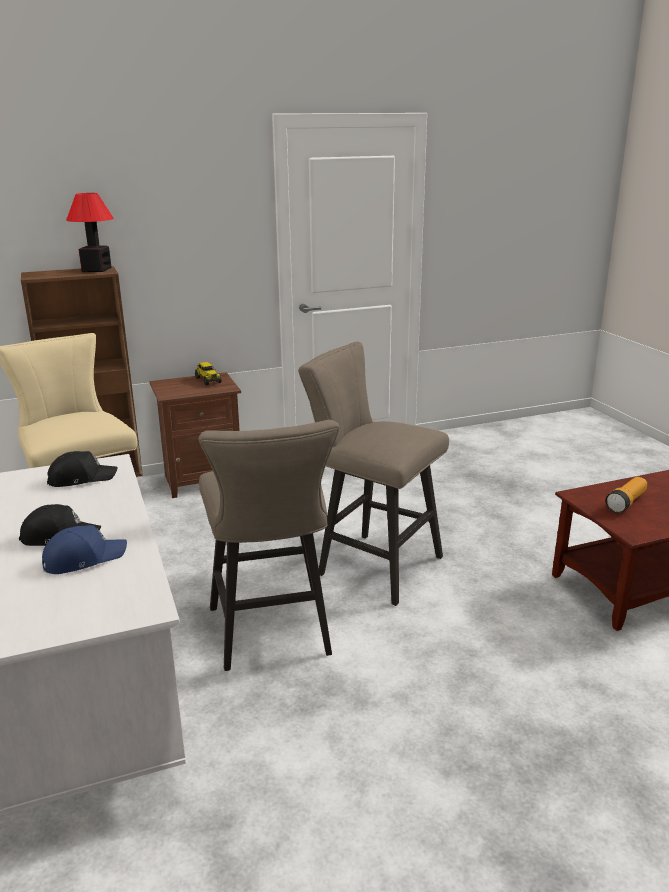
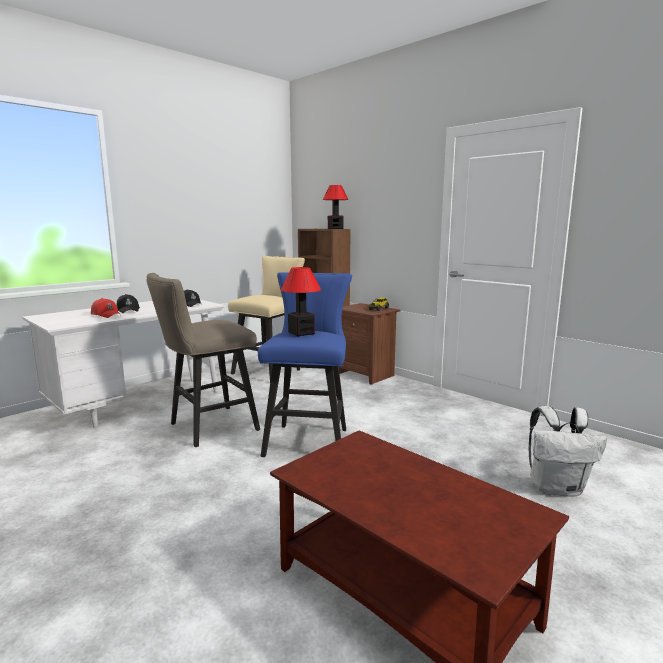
camera: 65 degrees right, 10 degrees down
blue cap [42,525,127,574] -> red cap [91,298,121,318]
beige stool [298,341,449,606] -> blue stool [258,272,352,457]
flashlight [605,477,647,513] -> none
none -> table lamp [281,267,321,336]
none -> white backpack [529,406,607,497]

